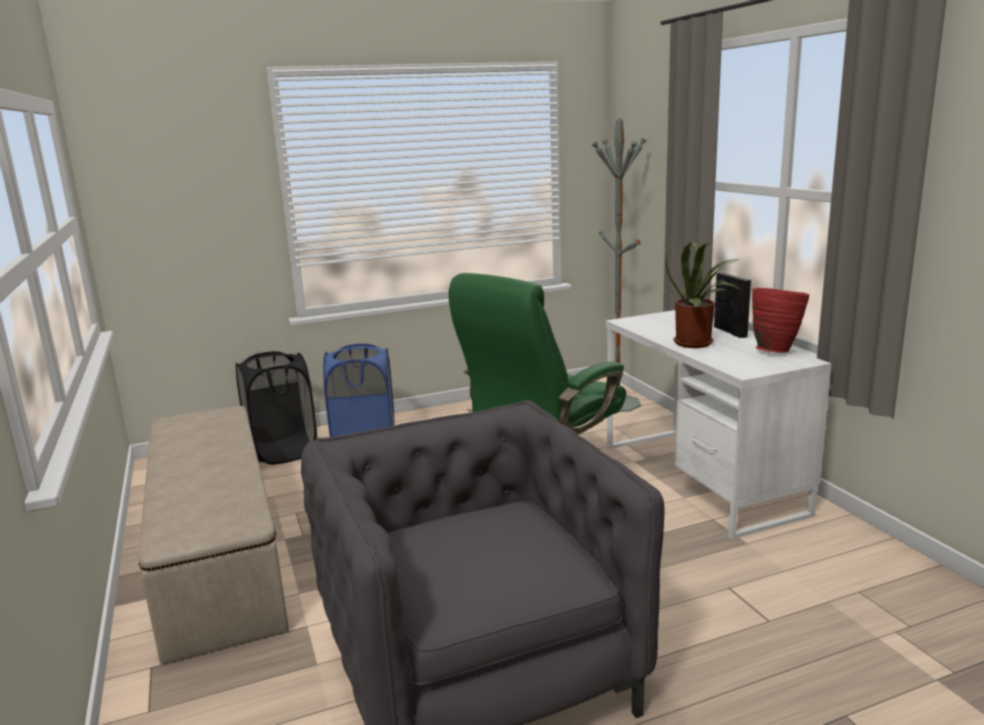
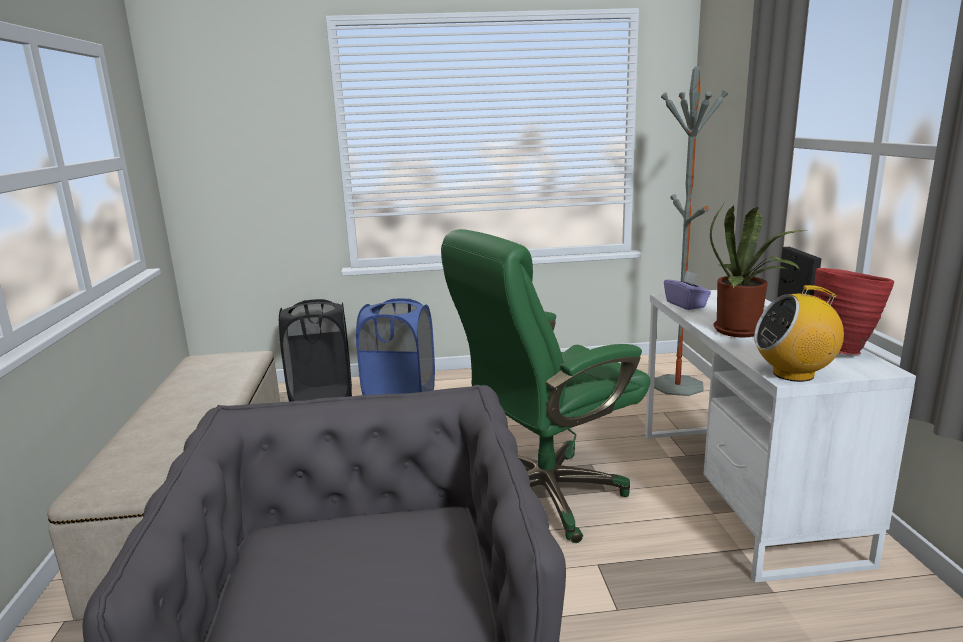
camera: 15 degrees right, 0 degrees up
none -> purple tissue box [664,271,711,310]
none -> radio [754,285,844,382]

